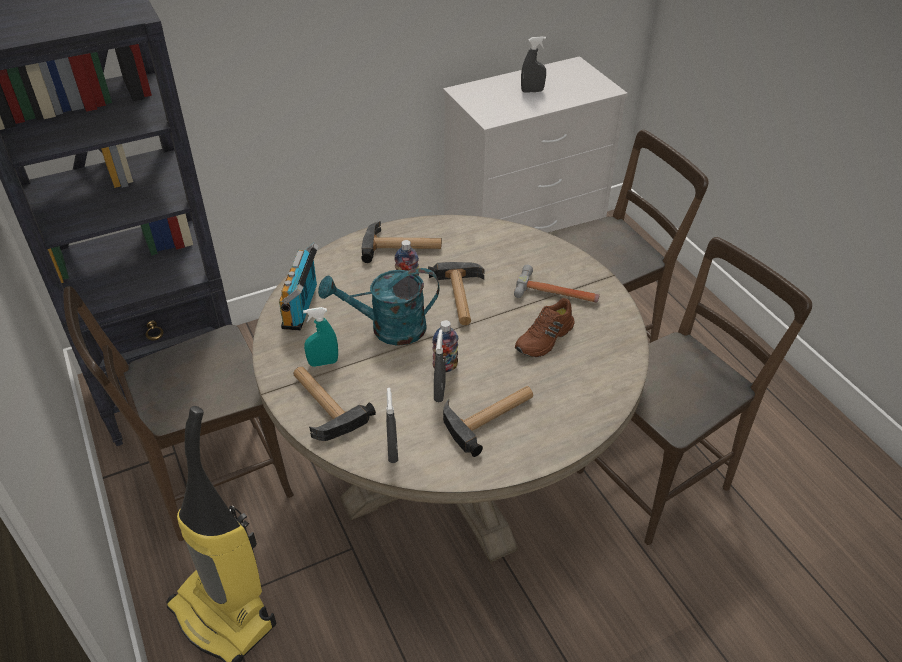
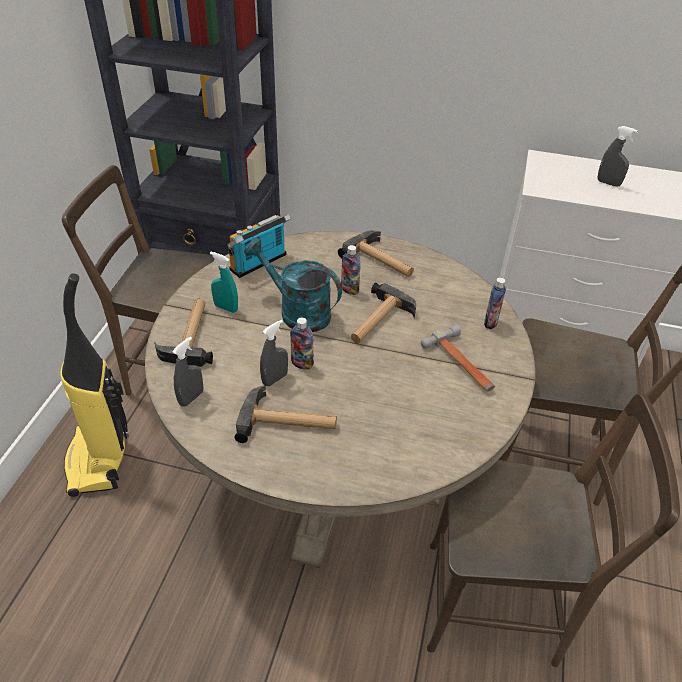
camera: 40 degrees right, 0 degrees up
brown shoe [515,298,575,357] -> none
none -> bottle [484,277,506,329]

